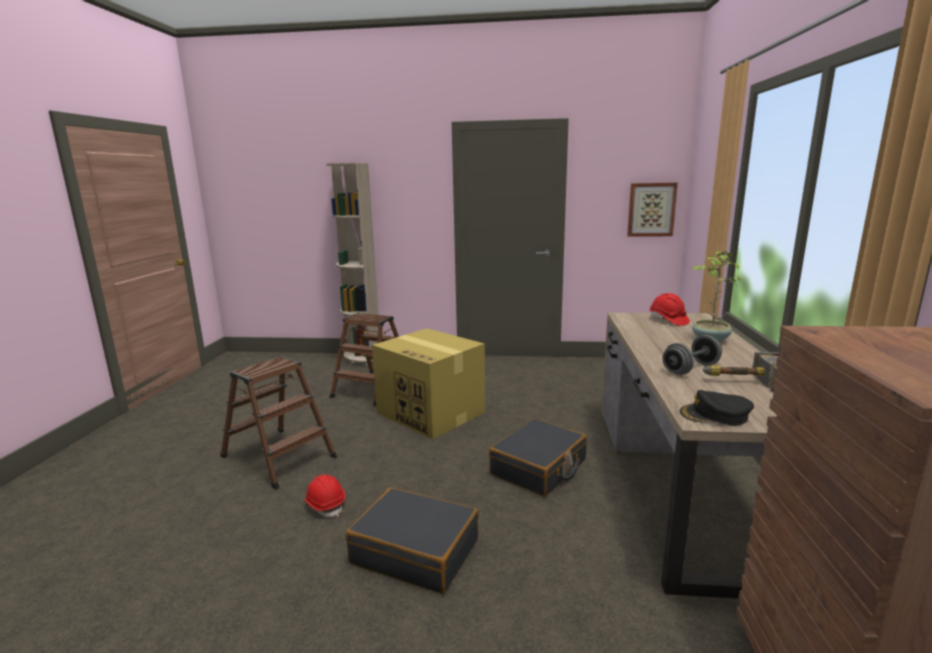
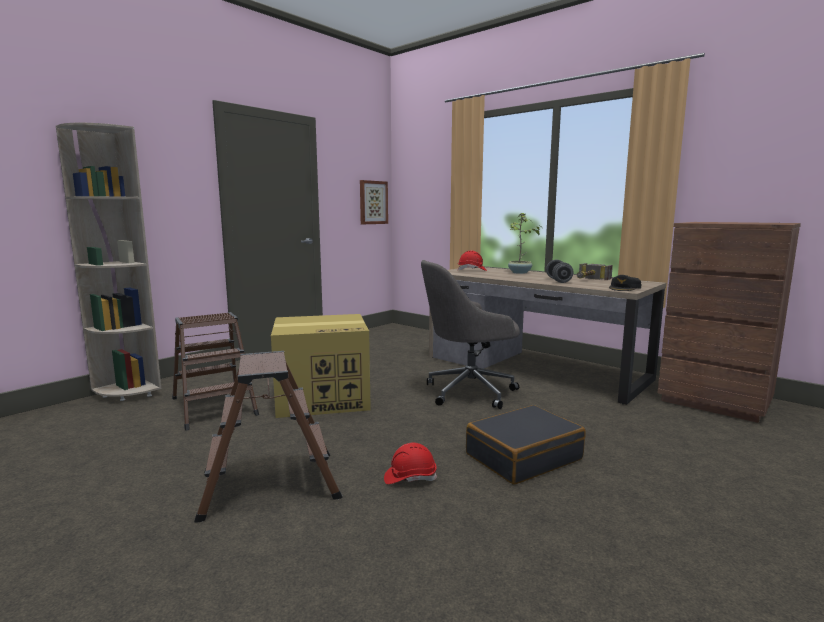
camera: 55 degrees left, 5 degrees down
black suitcase [489,418,587,496] -> grey office chair [421,260,520,409]

